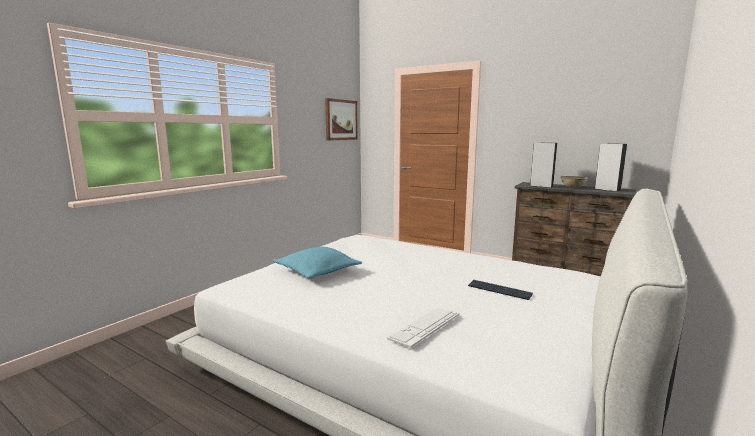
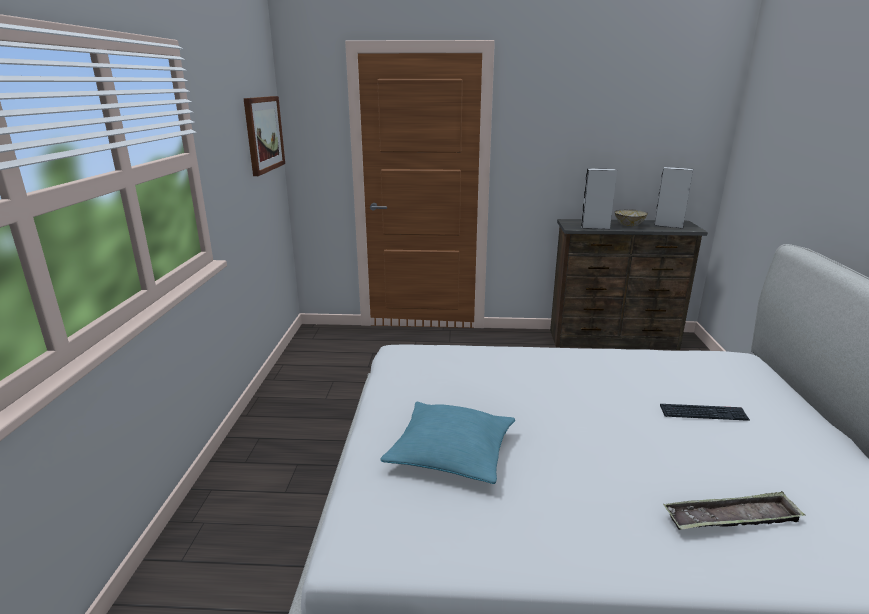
camera: 30 degrees left, 10 degrees up
keyboard [387,307,459,348] -> tray [663,491,805,530]

